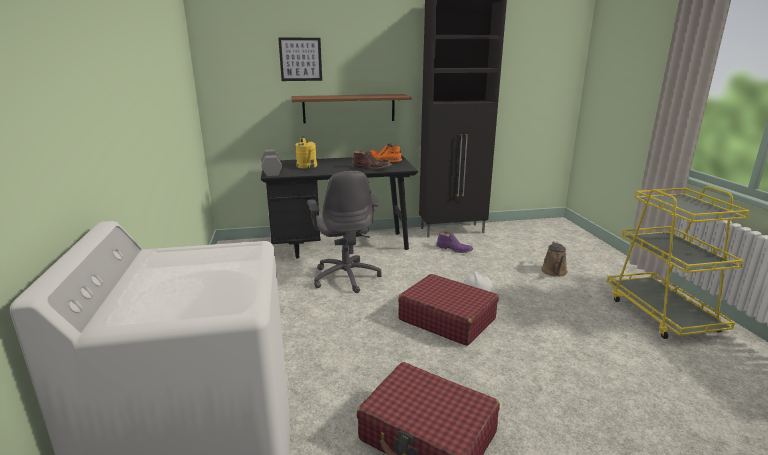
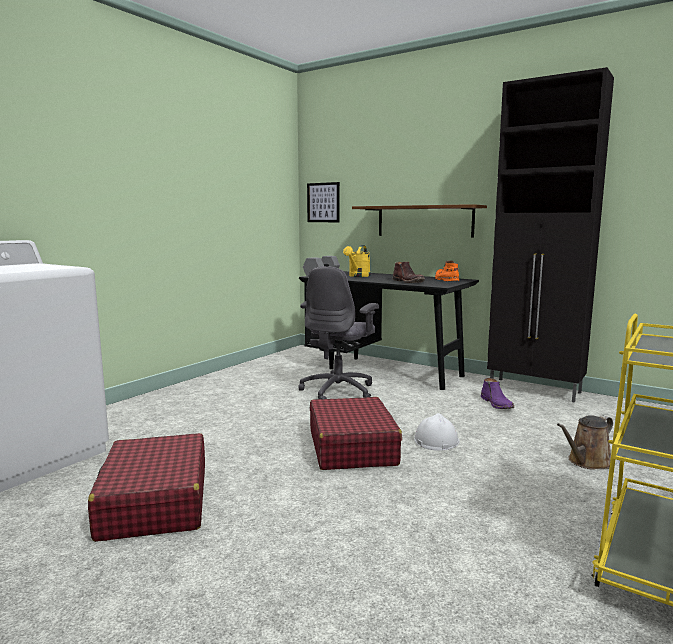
camera: 45 degrees right, 10 degrees down
picture [278,38,322,81] -> picture moved to [307,182,340,222]

